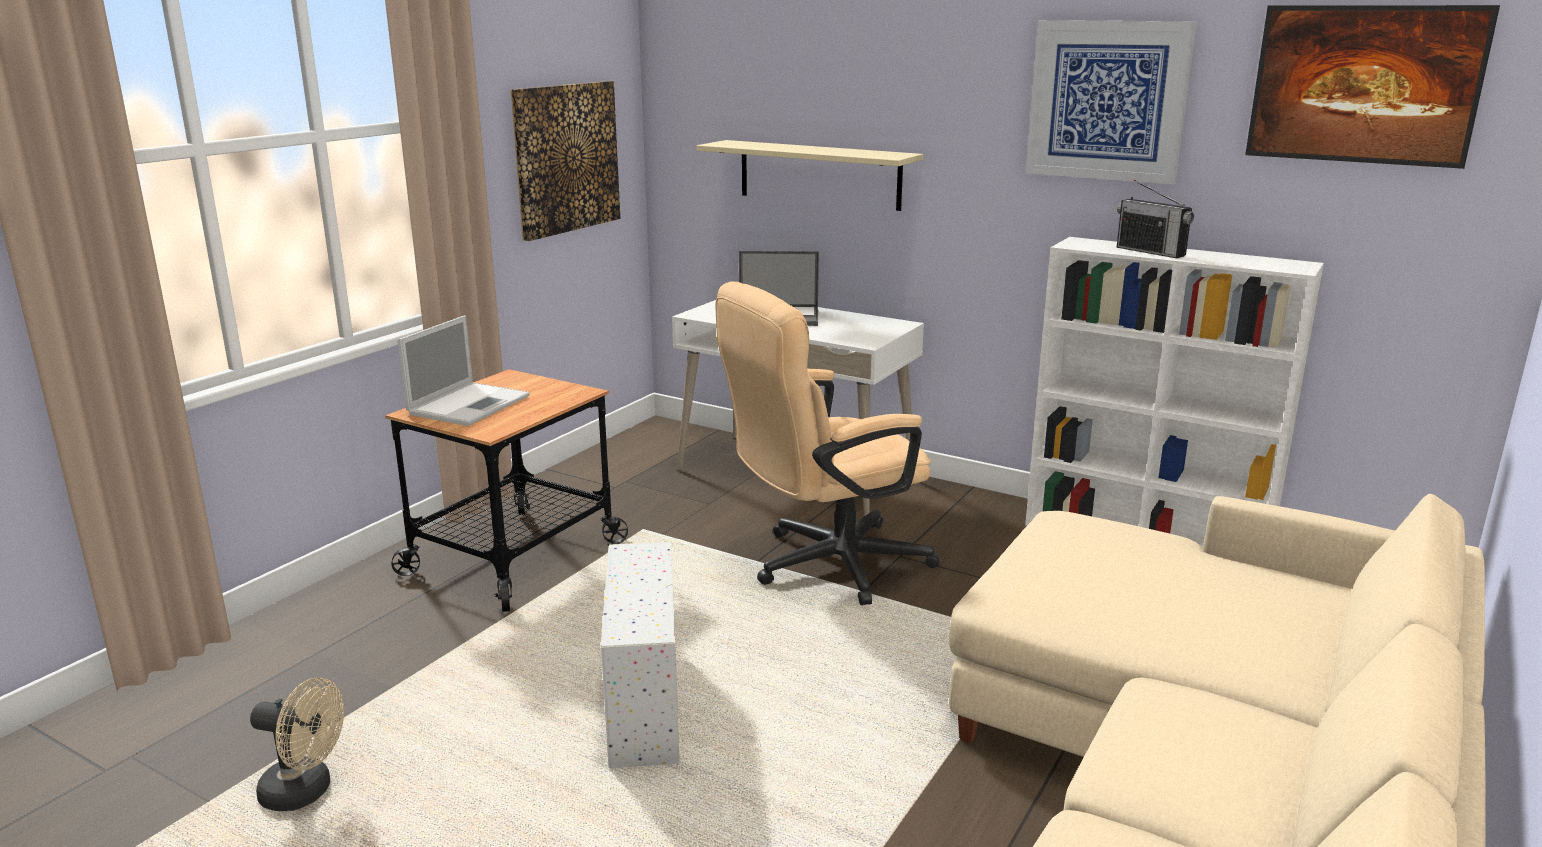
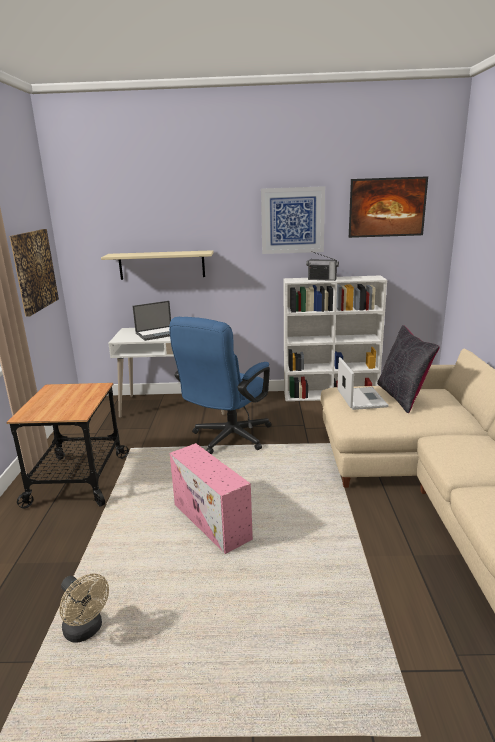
camera: 30 degrees left, 0 degrees up
beige fan [250,677,344,811] -> beige fan turned 60 degrees clockwise [59,573,109,643]
laptop [397,315,530,426] -> laptop moved to [337,357,389,410]
white storage box [601,542,679,768] -> pink storage box [170,443,253,554]
beige office chair [715,282,939,605] -> blue office chair [169,317,272,454]
none -> black pillow [377,325,440,414]

